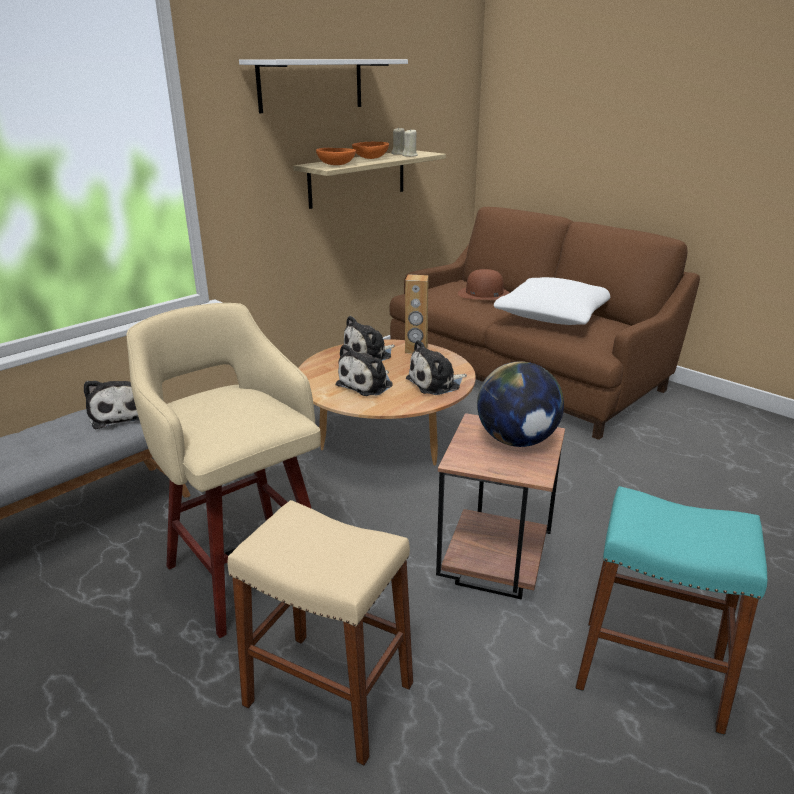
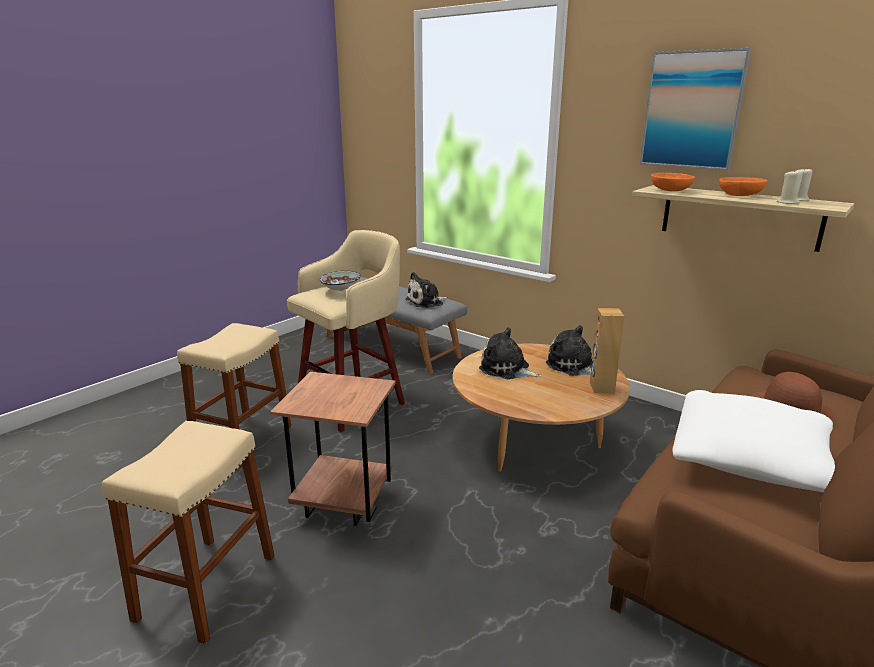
camera: 85 degrees right, 5 degrees down
white shelf [239,59,408,113] -> picture [640,48,752,170]
plush toy [406,340,467,395] -> none
globe [477,361,564,447] -> none
turquoise stool [576,486,767,735] -> beige stool [102,421,274,644]
none -> bowl [320,271,361,291]

